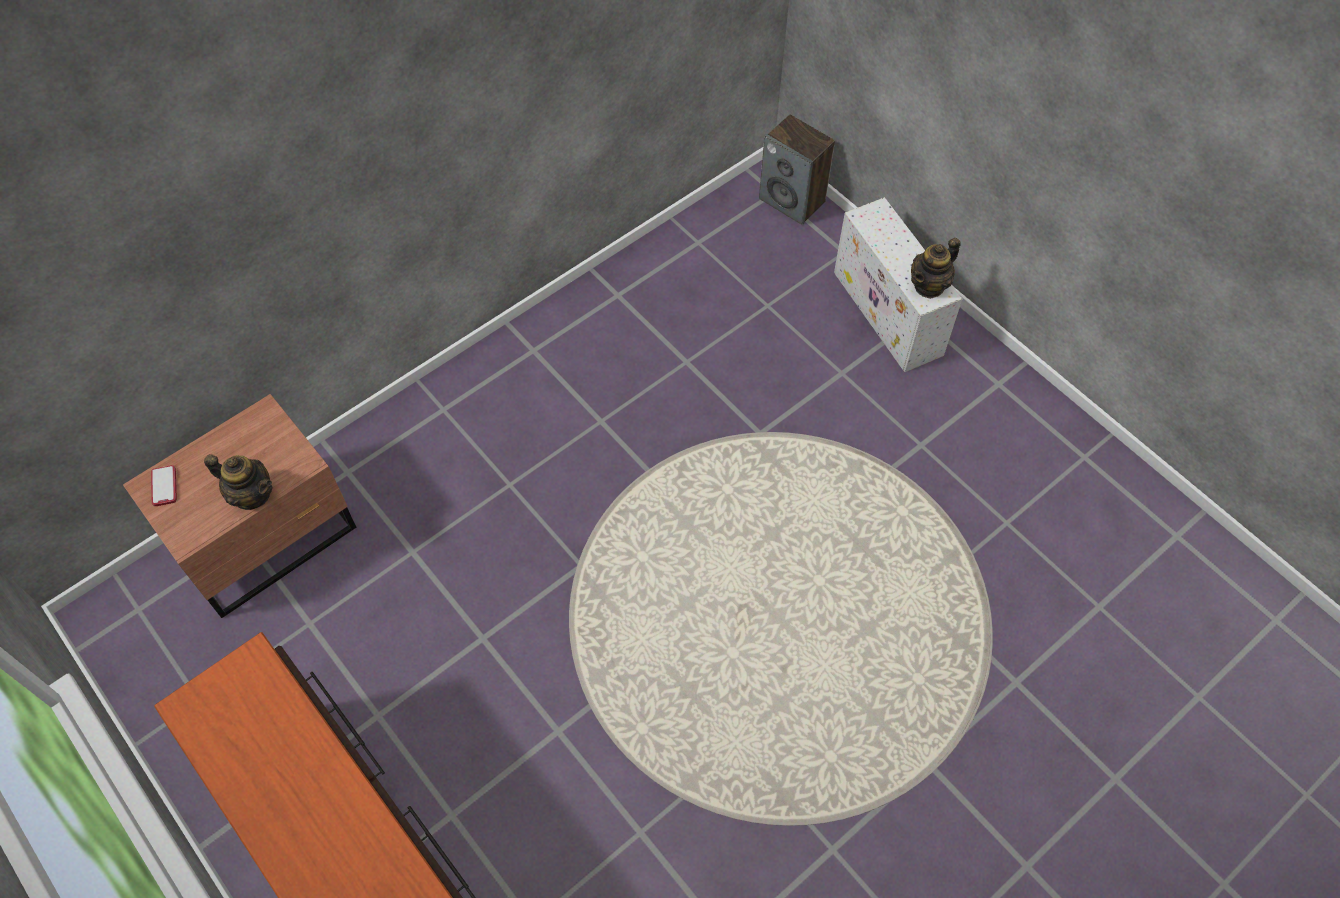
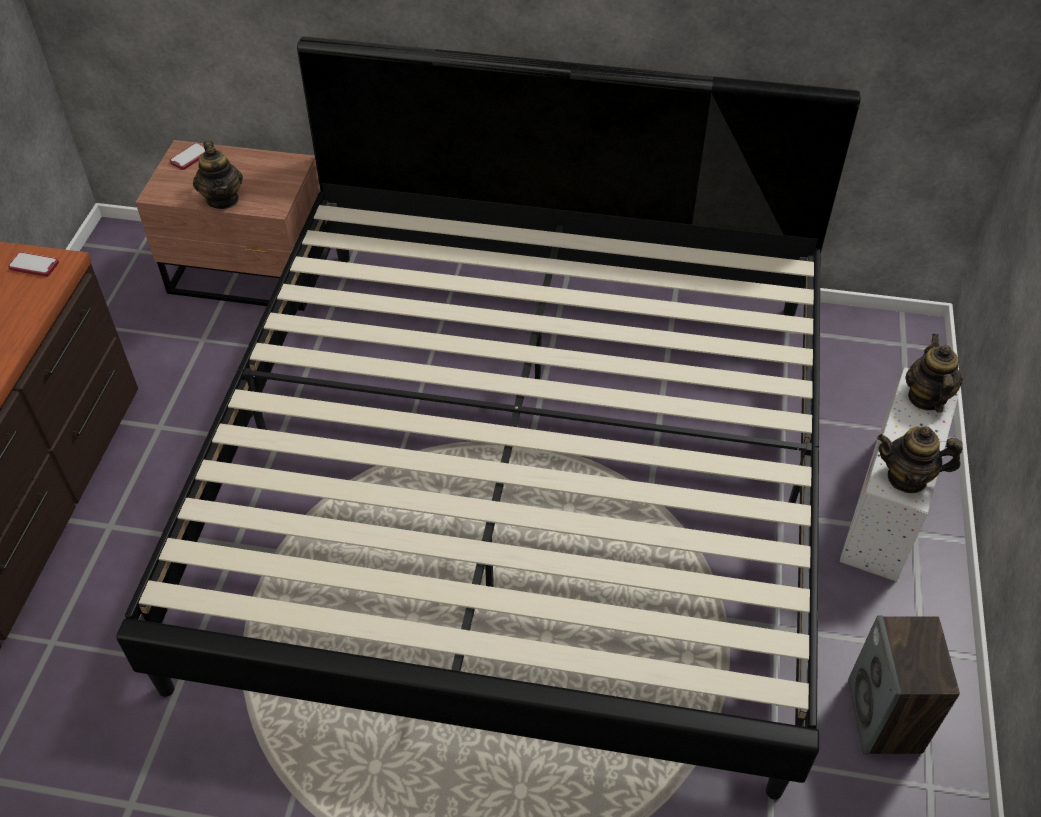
camera: 50 degrees right, 10 degrees down
speaker [759,115,835,225] -> speaker moved to [848,615,960,755]
none -> phone [8,252,59,277]
none -> bed [116,36,861,800]
none -> teapot [905,334,963,413]

